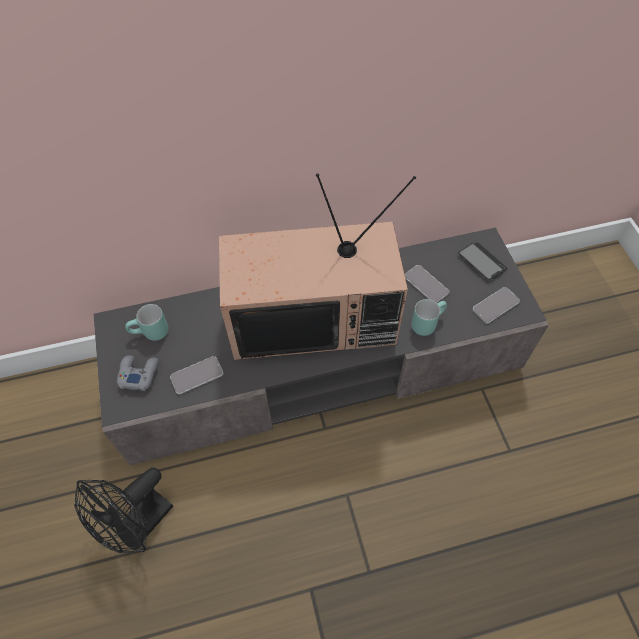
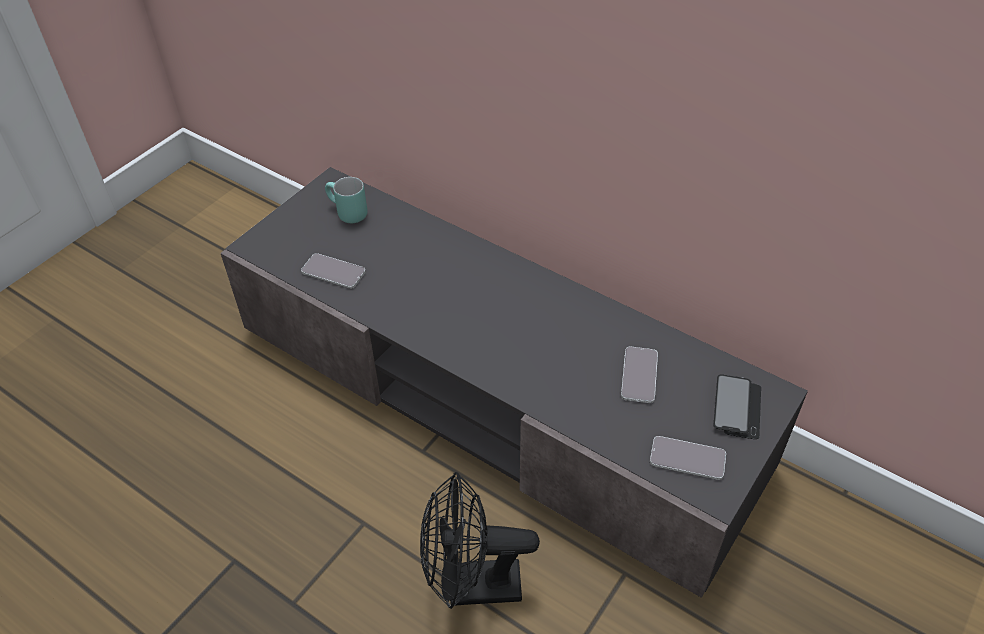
camera: 50 degrees right, 10 degrees down
black fan [74,468,173,553] -> black fan moved to [420,472,540,609]
grey game controller [117,355,159,391] -> none
television [219,173,416,360] -> none
turquoise mug [411,299,447,336] -> none

